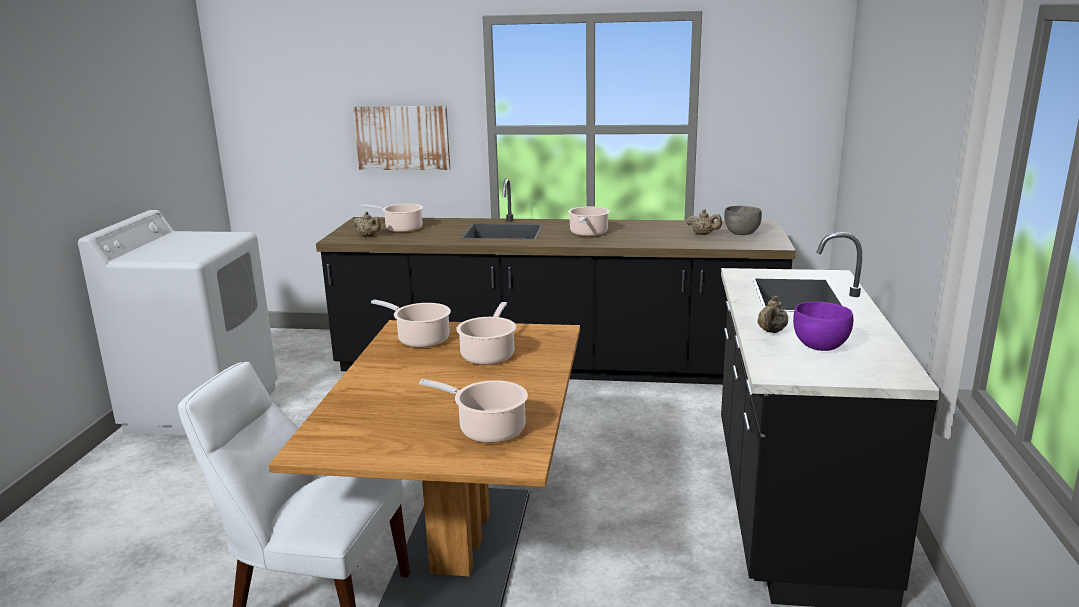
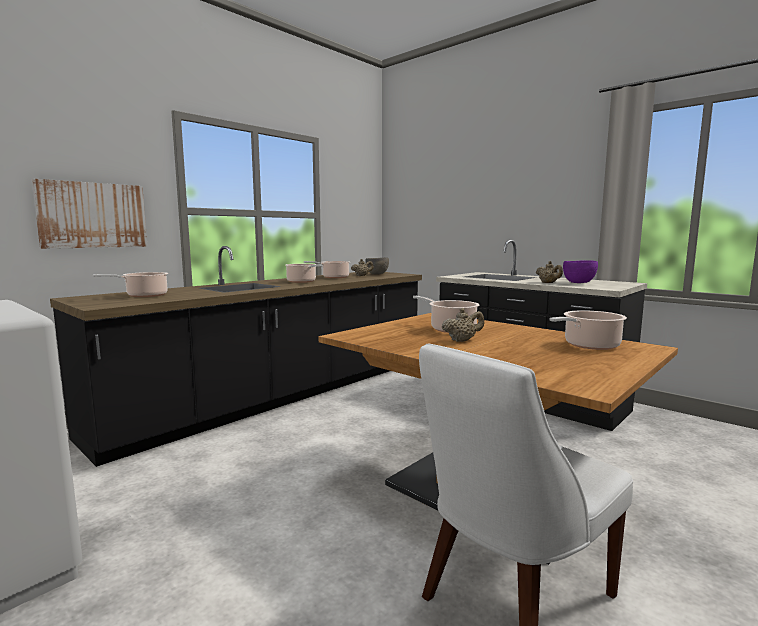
camera: 55 degrees left, 10 degrees down
beige teapot [354,212,381,237] -> beige teapot moved to [442,308,484,342]
cooking pot [371,299,451,348] -> cooking pot moved to [304,261,350,278]

